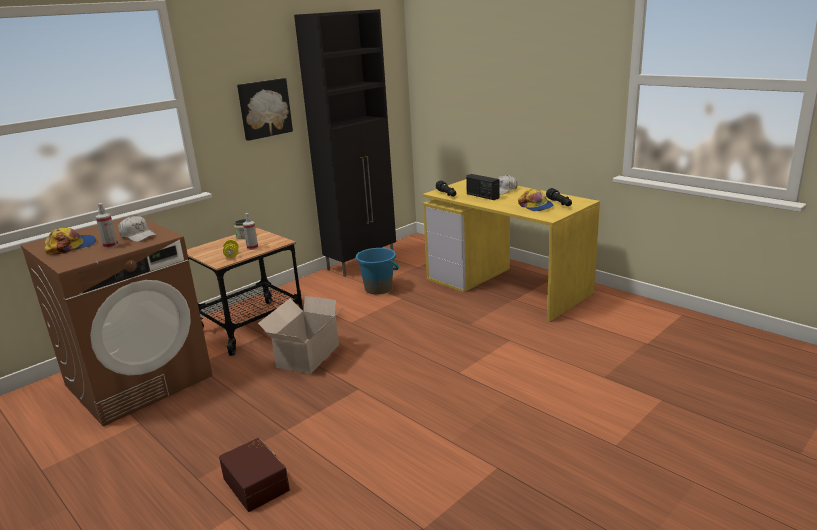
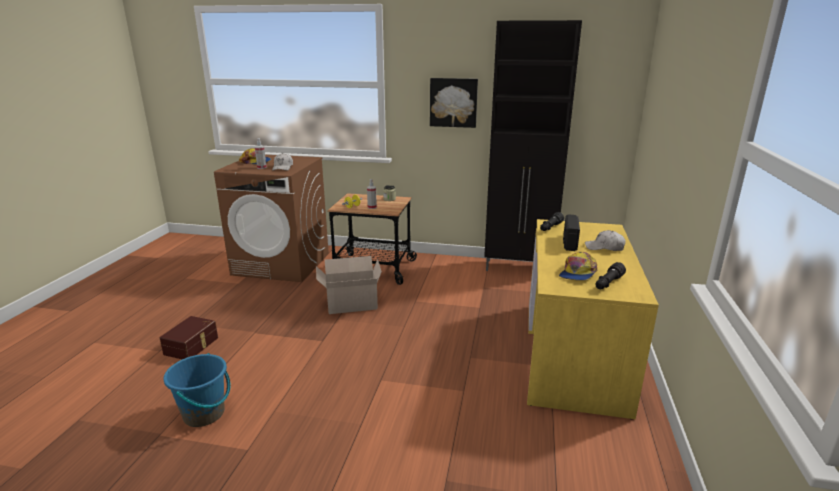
camera: 55 degrees right, 0 degrees up
blue bucket [356,248,399,294] -> blue bucket moved to [163,353,231,427]

